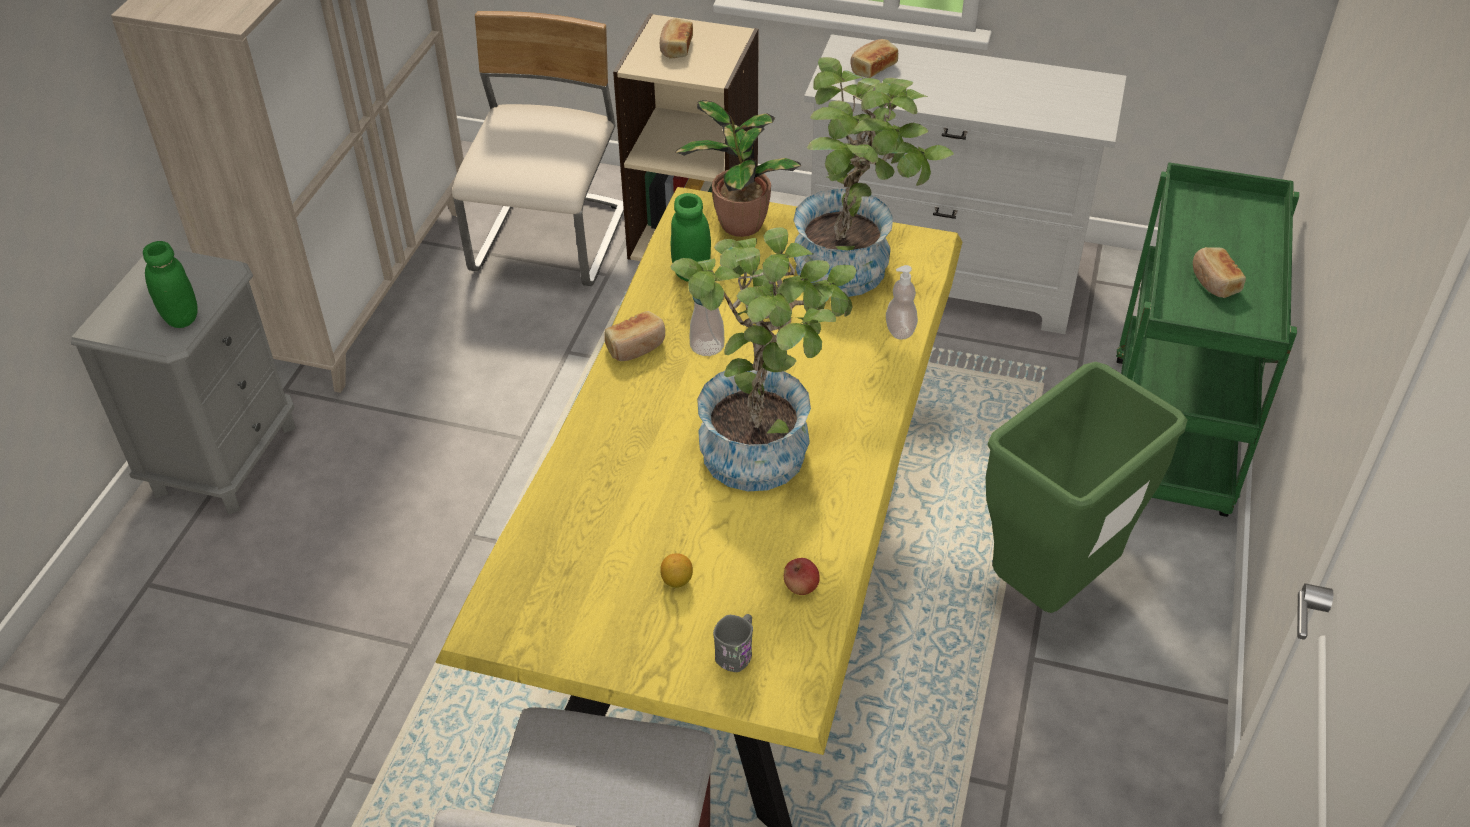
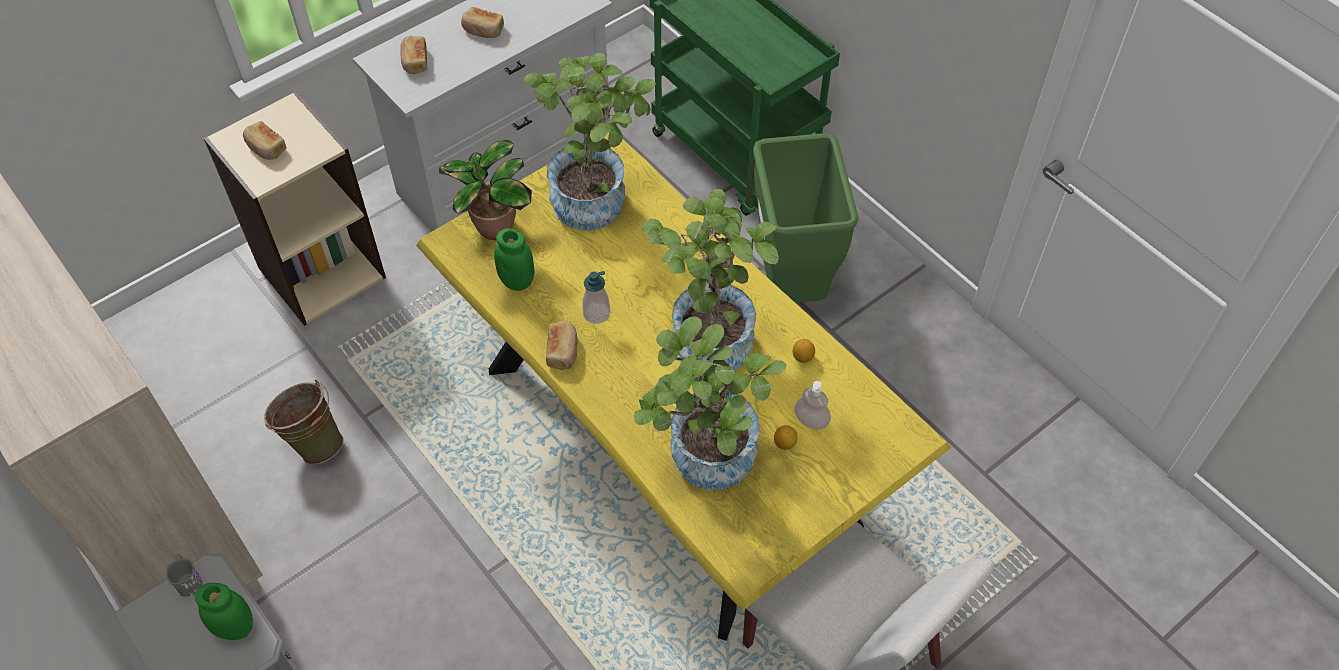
camera: 55 degrees left, 10 degrees up
beige chair [452,11,624,286] -> none
grey mug [713,614,753,672] -> grey mug moved to [166,555,202,597]
apple [784,558,820,595] -> none
soap dispenser [886,265,918,340] -> soap dispenser moved to [794,381,831,429]
bread [1193,247,1246,298] -> bread moved to [461,7,504,38]
none -> green bucket [264,380,344,465]
none -> potted plant [634,316,787,490]
none -> lemon [793,339,815,363]

